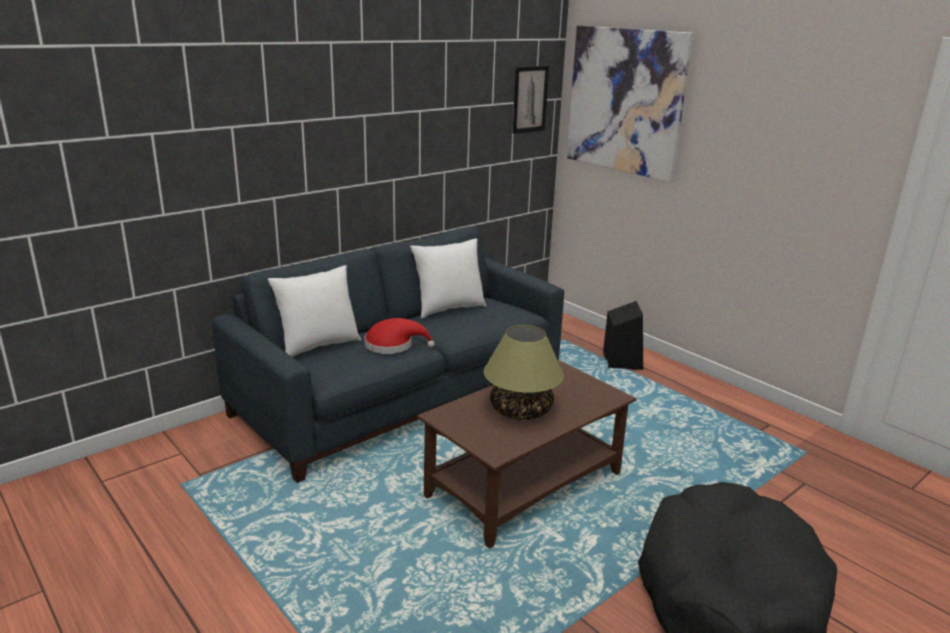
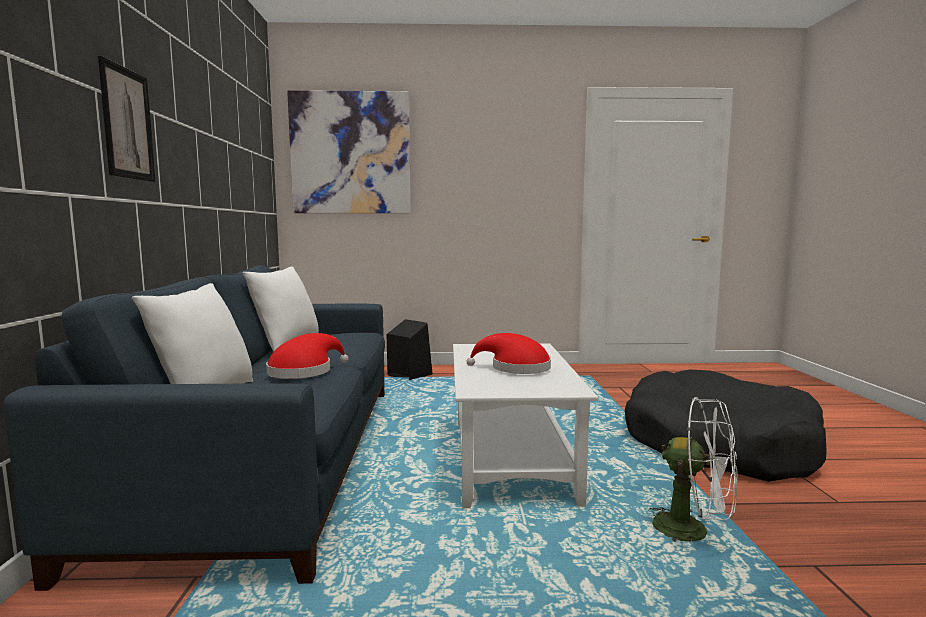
camera: 50 degrees left, 15 degrees down
brown coffee table [417,359,636,549] -> white coffee table [453,343,598,508]
table lamp [484,325,564,420] -> red hat [466,333,551,374]
picture [512,66,549,134] -> picture moved to [98,56,156,182]
none -> white fan [648,397,738,544]

